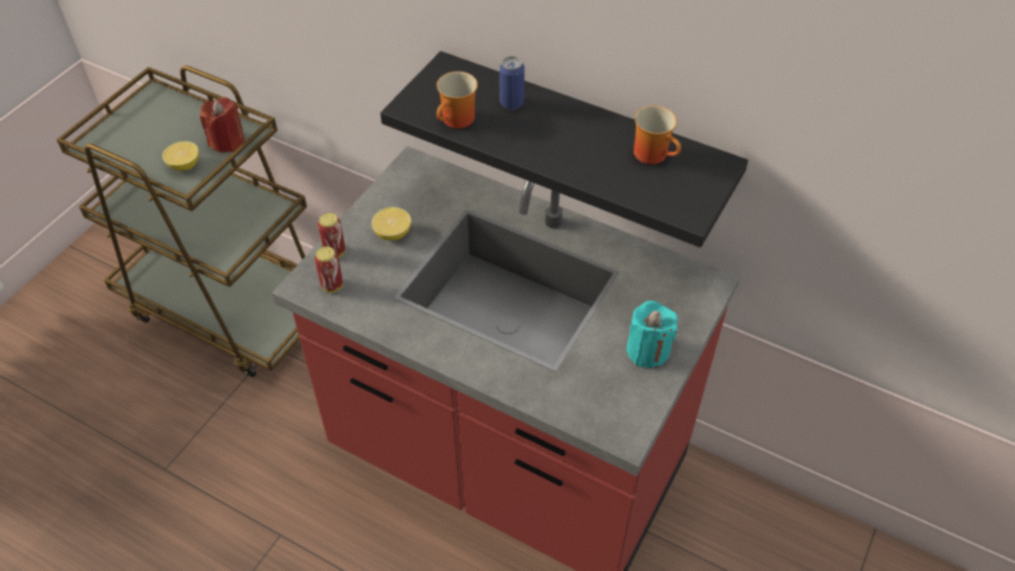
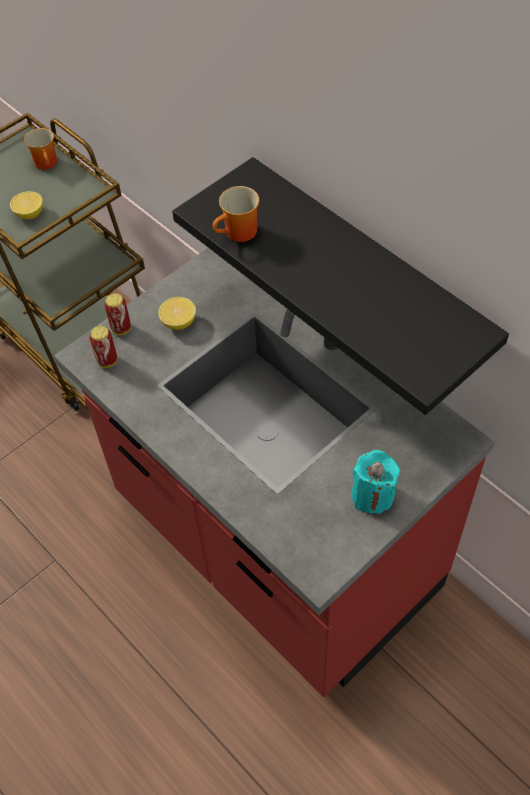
camera: 20 degrees right, 5 degrees up
red candle [200,97,245,153] -> none
can [500,56,525,110] -> none
mug [634,106,681,164] -> mug moved to [24,128,57,170]

